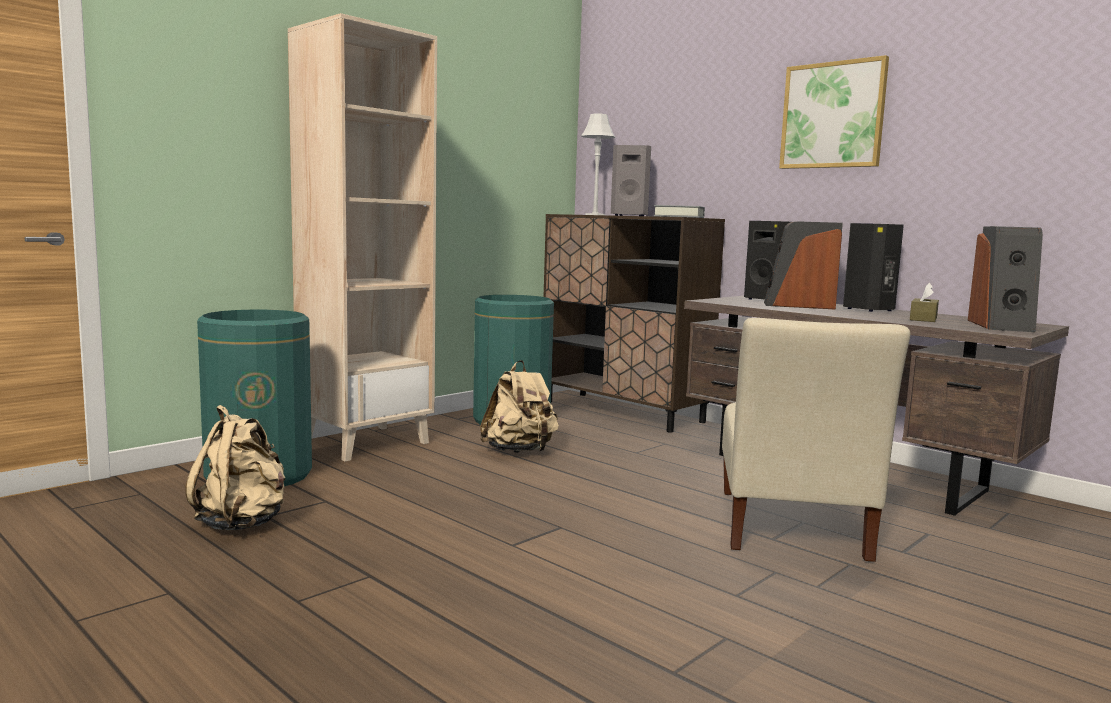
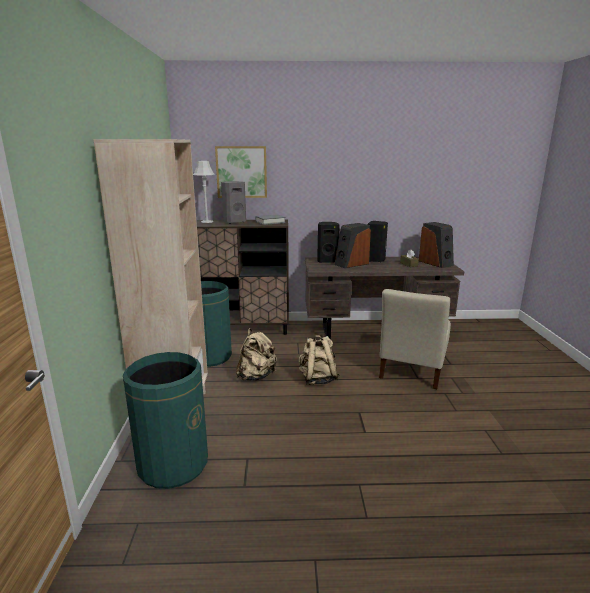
camera: 45 degrees left, 10 degrees up
beige backpack [186,405,285,530] -> beige backpack moved to [299,335,340,385]
beige chair [722,318,911,562] -> beige chair turned 60 degrees clockwise [379,289,451,389]
picture [779,55,889,169] -> picture moved to [215,146,267,198]

